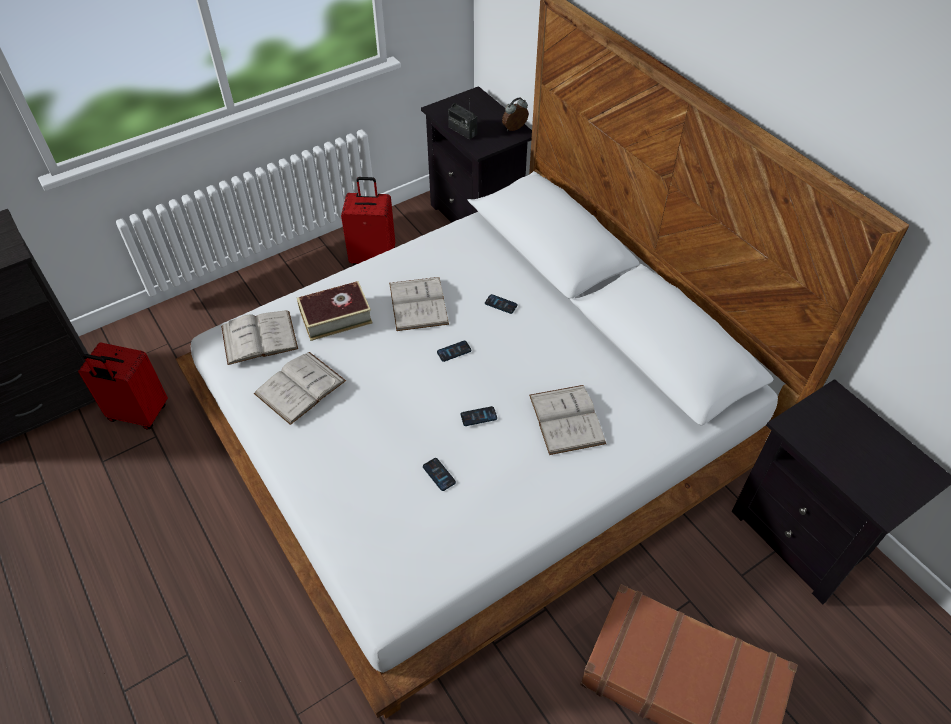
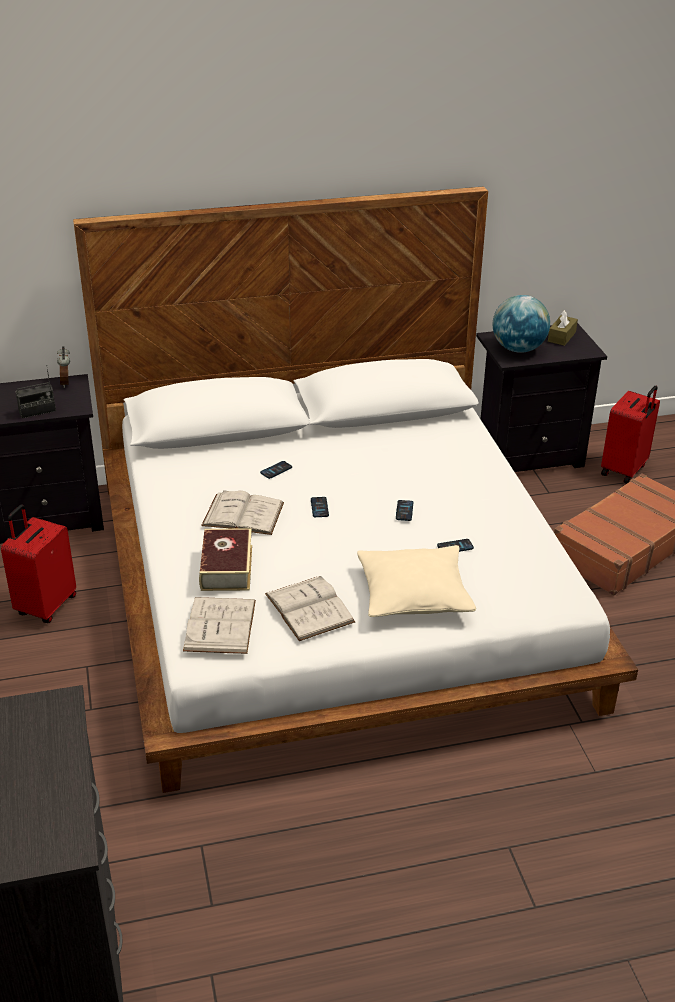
camera: 70 degrees left, 15 degrees down
red suitcase [78,342,168,430] -> red suitcase moved to [601,386,660,484]
white book [529,385,606,455] -> none
none -> beige pillow [357,545,476,617]
none -> globe [493,295,550,353]
none -> brown tissue box [548,310,578,346]

